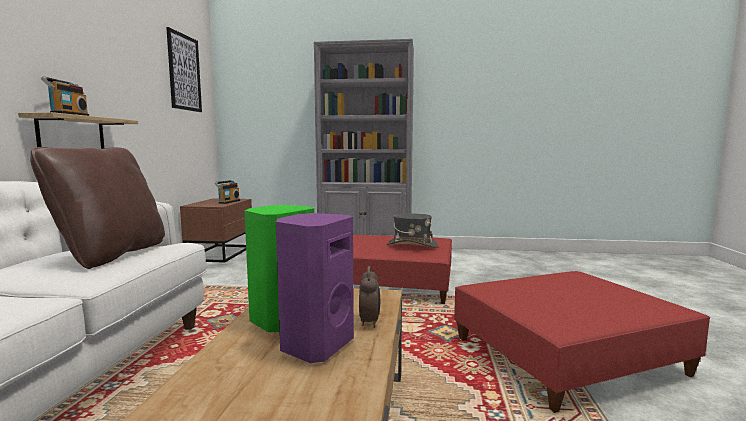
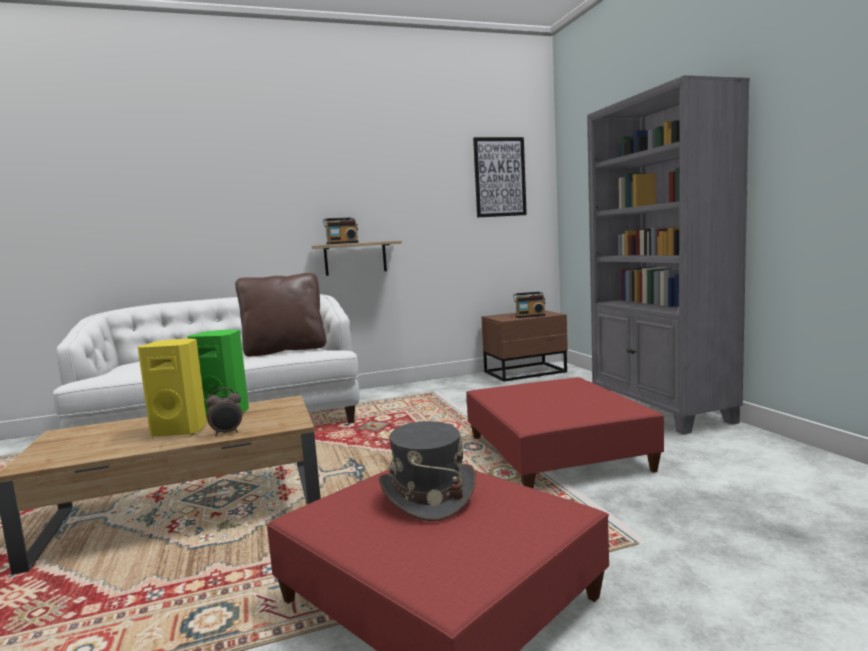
camera: 65 degrees right, 0 degrees up
purple speaker [276,213,354,363] -> yellow speaker [138,338,207,436]
grey hat [387,213,438,248] -> grey hat moved to [379,421,476,521]

